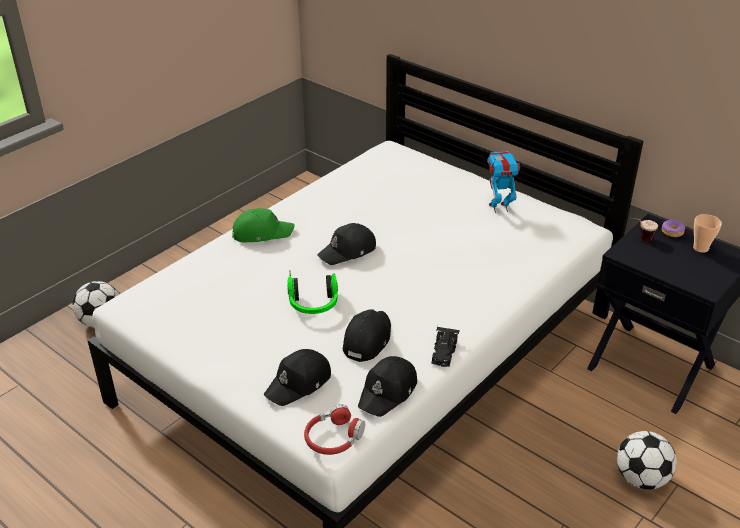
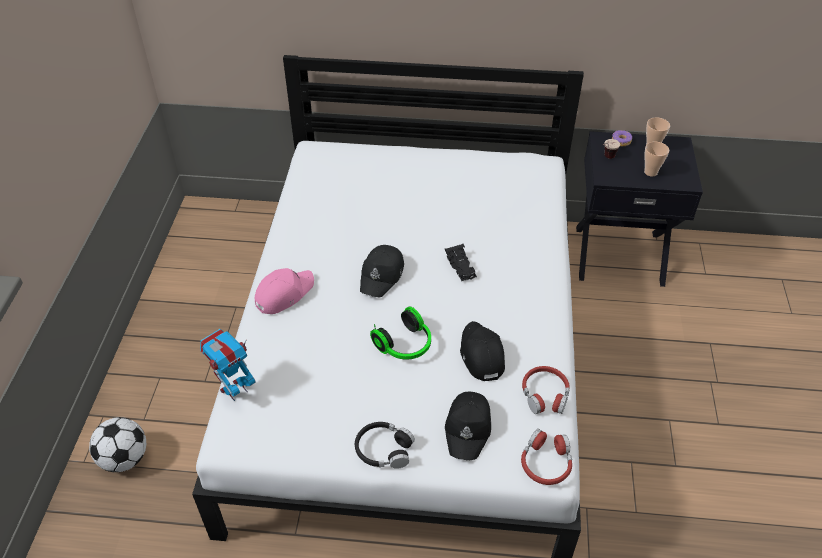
camera: 35 degrees left, 10 degrees up
green cap [232,208,295,242] -> pink cap [255,268,314,314]
black cap [358,356,417,417] -> red headphones [522,366,570,414]
black toy car [431,326,460,367] -> black toy car moved to [445,244,477,281]
toy robot [487,151,522,213] -> toy robot moved to [200,329,255,401]
football [617,431,677,490] -> none
none -> black headphones [355,422,415,469]
none -> cup [644,142,669,176]

